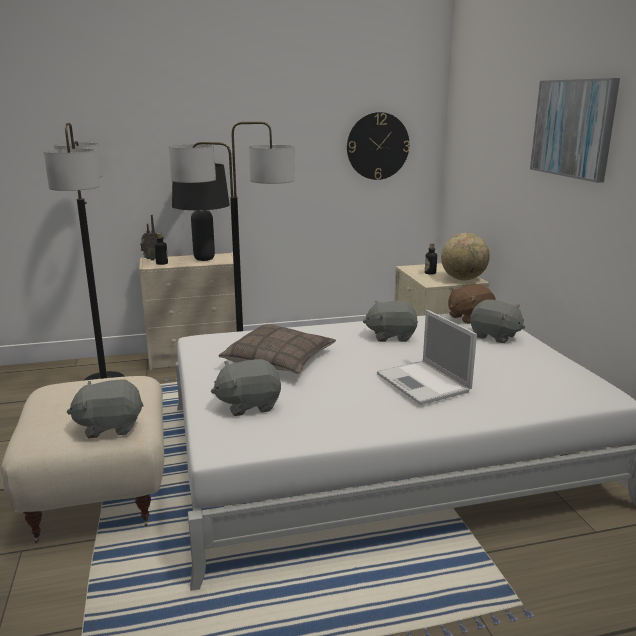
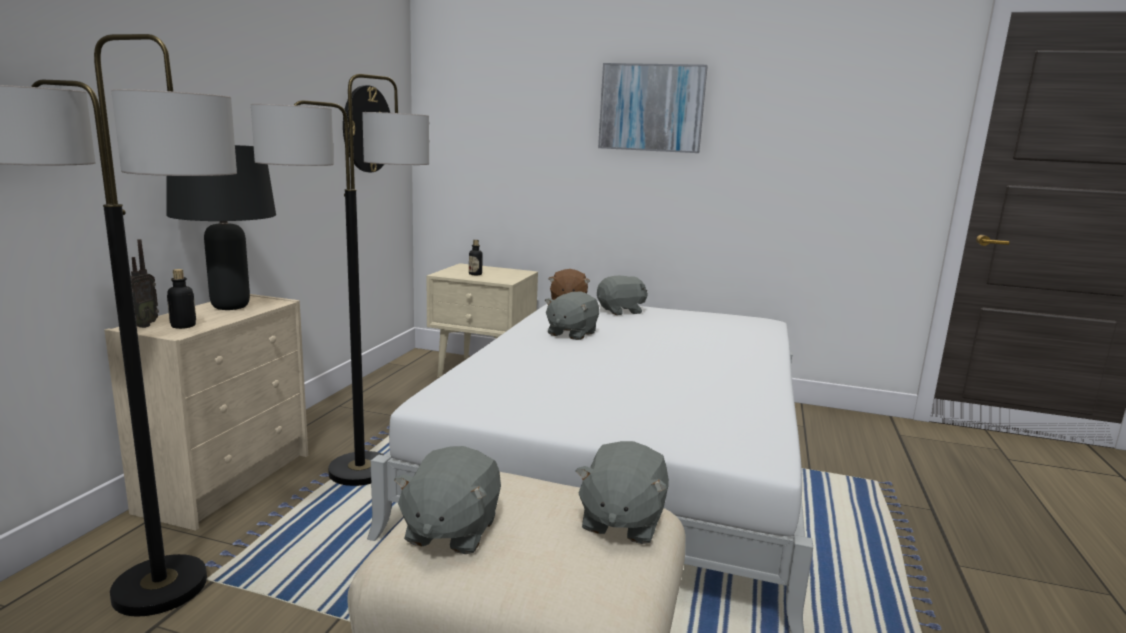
camera: 60 degrees left, 5 degrees down
grey plush toy [211,359,281,416] -> grey plush toy moved to [394,446,501,554]
pillow [219,324,336,374] -> none
laptop [377,310,477,405] -> none
globe [441,233,490,280] -> none

